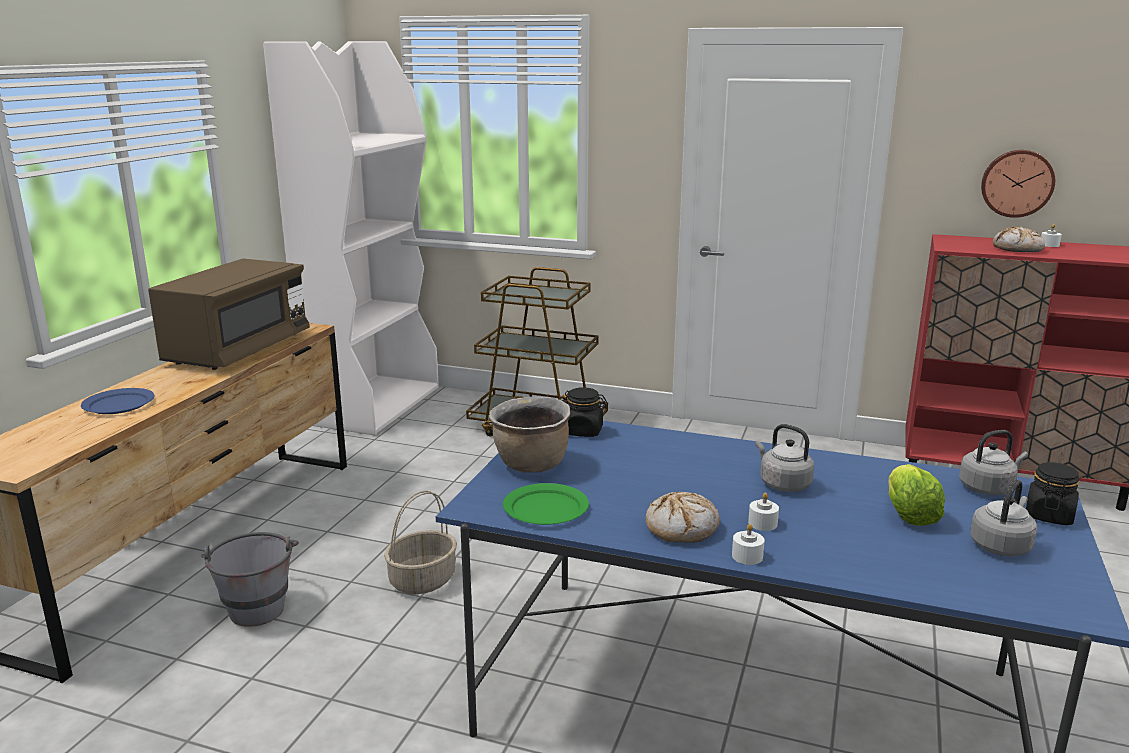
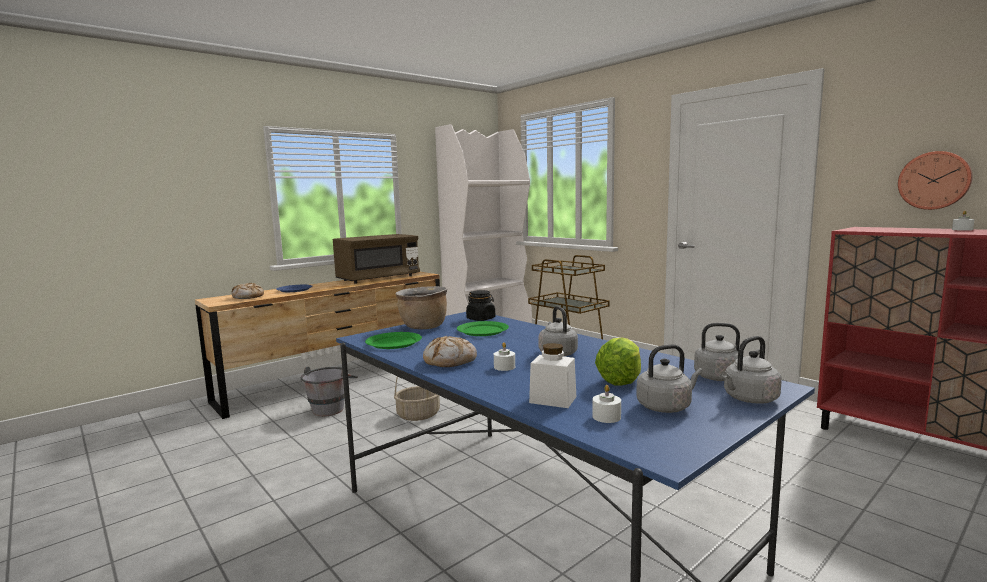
camera: 30 degrees right, 10 degrees down
white candle [732,524,765,565] -> white candle moved to [592,385,621,423]
bread [993,227,1045,252] -> bread moved to [232,283,264,299]
black jar [1026,462,1080,525] -> grey kettle [721,336,782,404]
none -> green plate [457,321,509,336]
none -> white jar [529,343,576,408]

